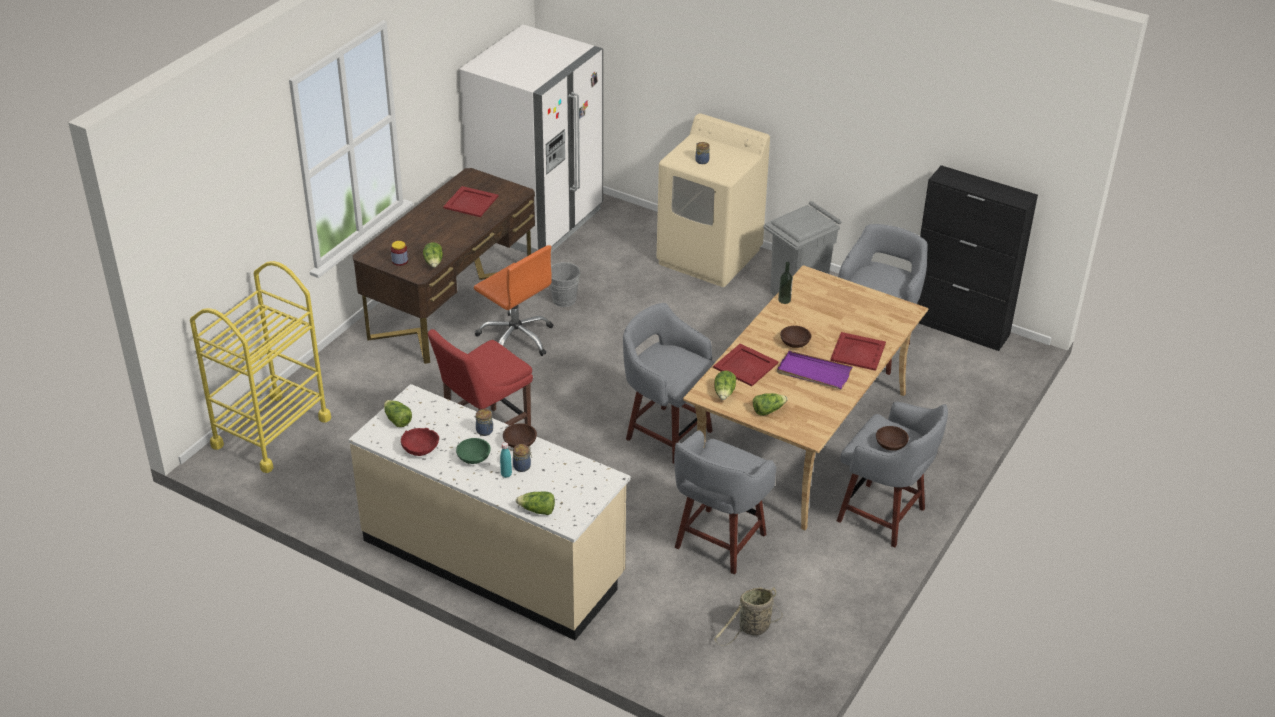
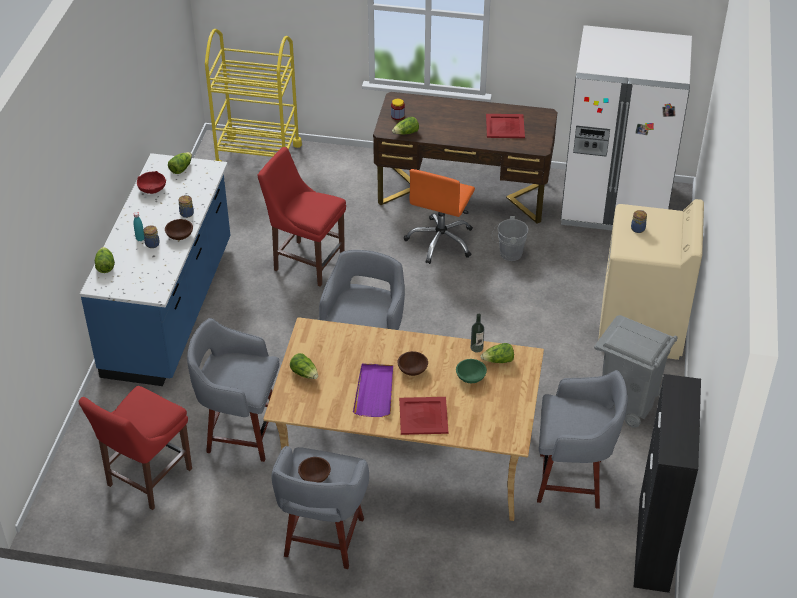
camera: 70 degrees right, 5 degrees up
beige counter [349,384,631,640] -> blue counter [80,153,231,386]
green bowl [456,438,491,464] -> green bowl moved to [456,359,487,383]
red tray [713,344,778,387] -> none
lettuce [714,371,736,400] -> lettuce moved to [481,343,514,363]
basket [714,587,783,646] -> red chair [79,386,192,510]

